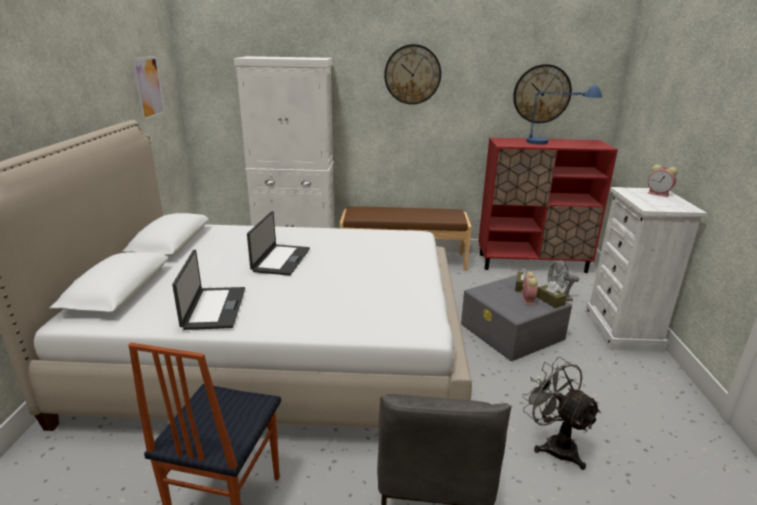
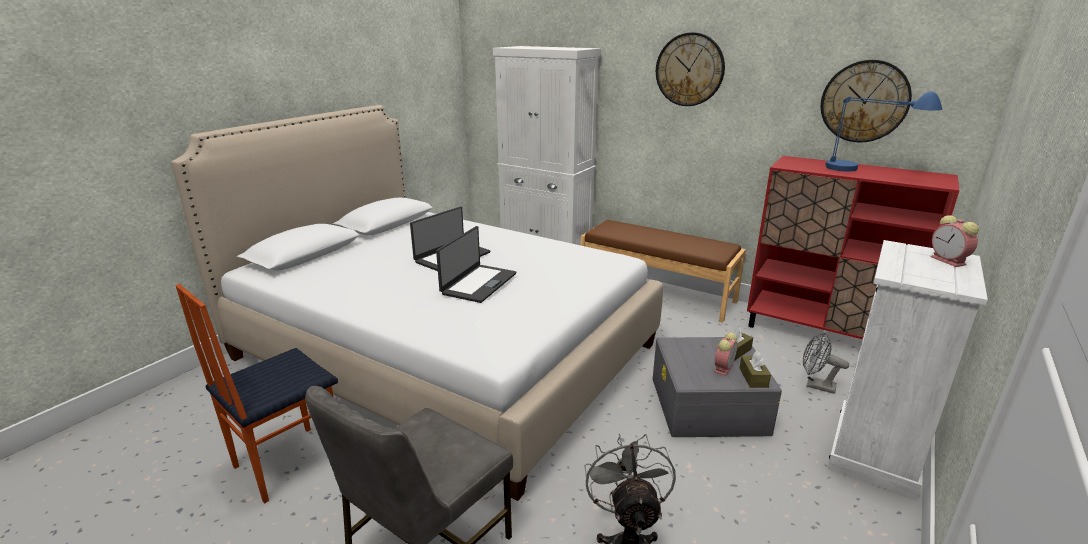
camera: 30 degrees right, 0 degrees up
picture [132,56,165,121] -> none
laptop [172,250,245,330] -> laptop moved to [436,226,516,303]

